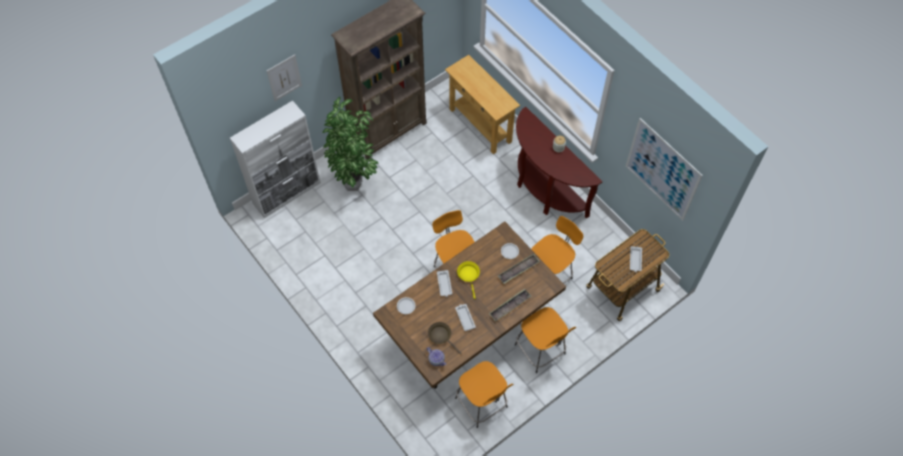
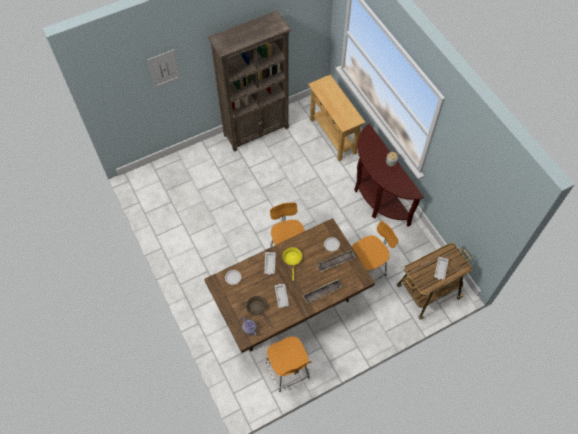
camera: 10 degrees right, 0 degrees up
white cabinet [230,101,321,218] -> none
potted plant [323,97,379,191] -> none
orange stool [515,307,576,373] -> none
picture [626,118,703,221] -> none

